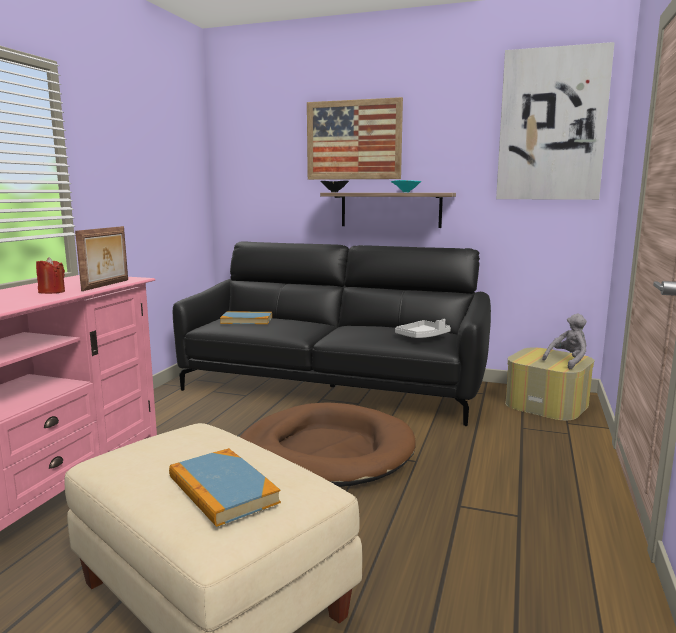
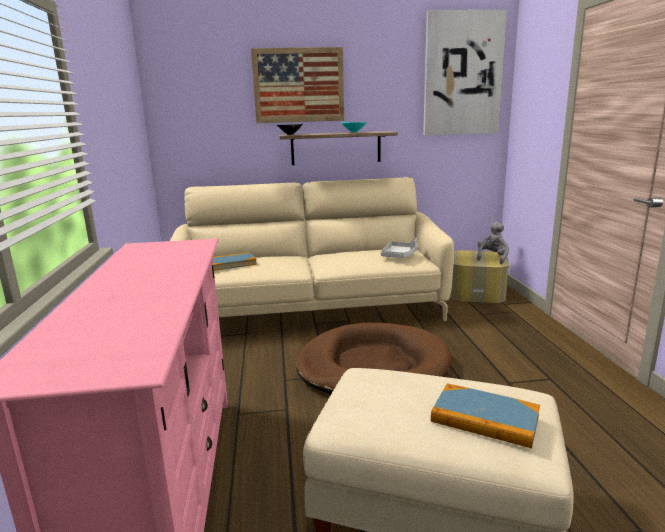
camera: 25 degrees left, 5 degrees up
red candle [36,257,65,294] -> none
picture frame [75,226,128,291] -> none
black sofa [173,241,491,426] -> beige sofa [170,177,454,322]

